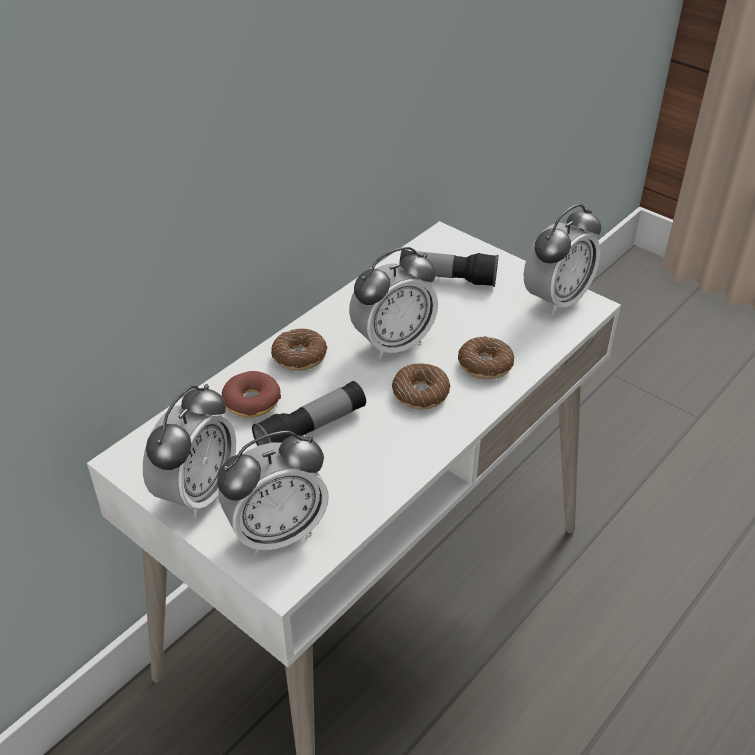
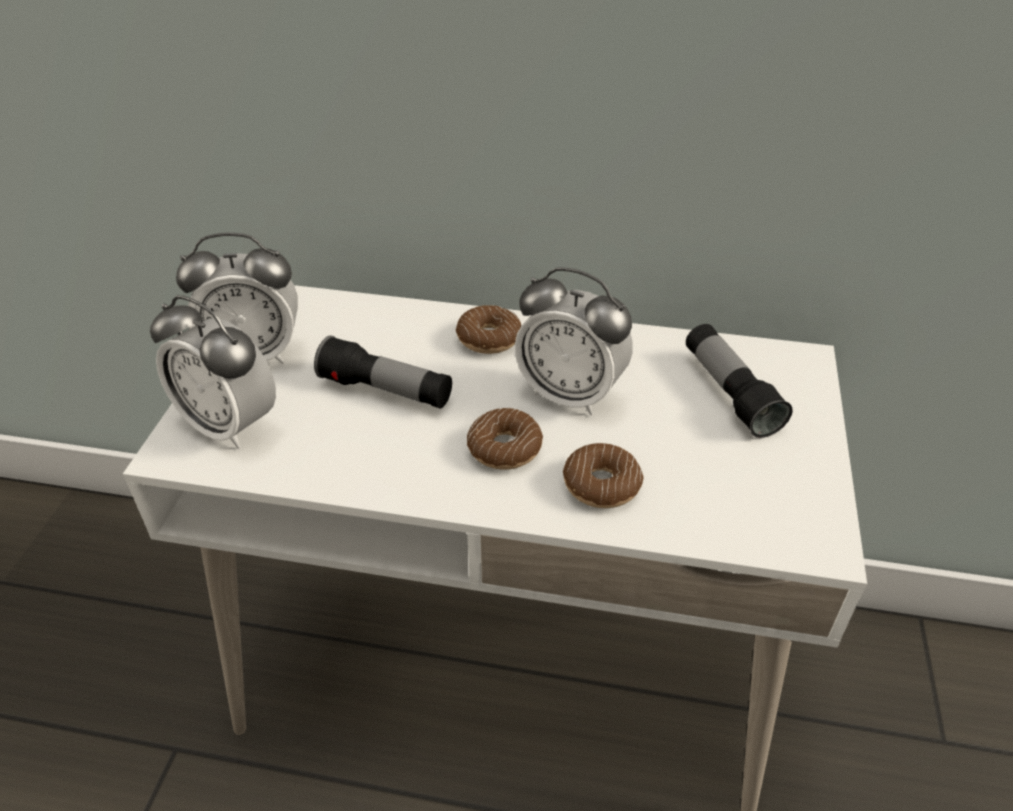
camera: 60 degrees right, 0 degrees up
donut [222,371,281,418] -> none
alarm clock [524,204,602,316] -> none

